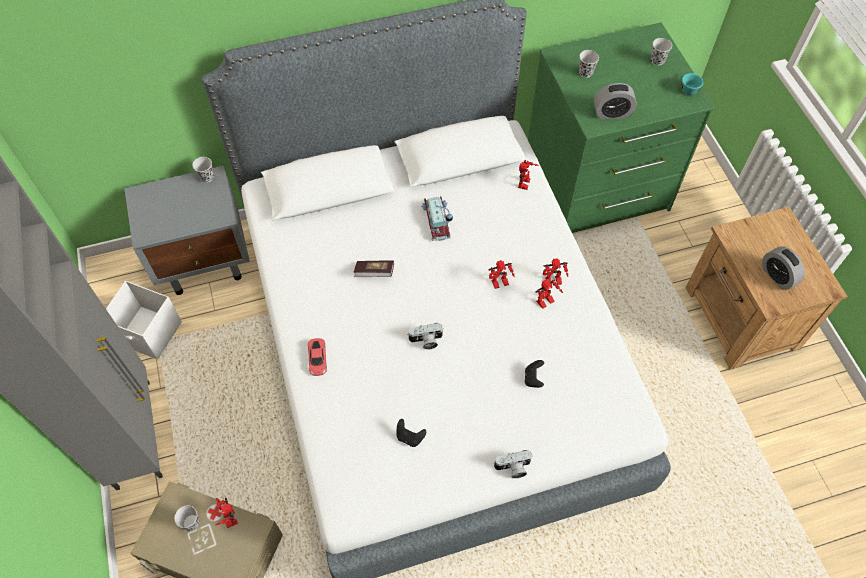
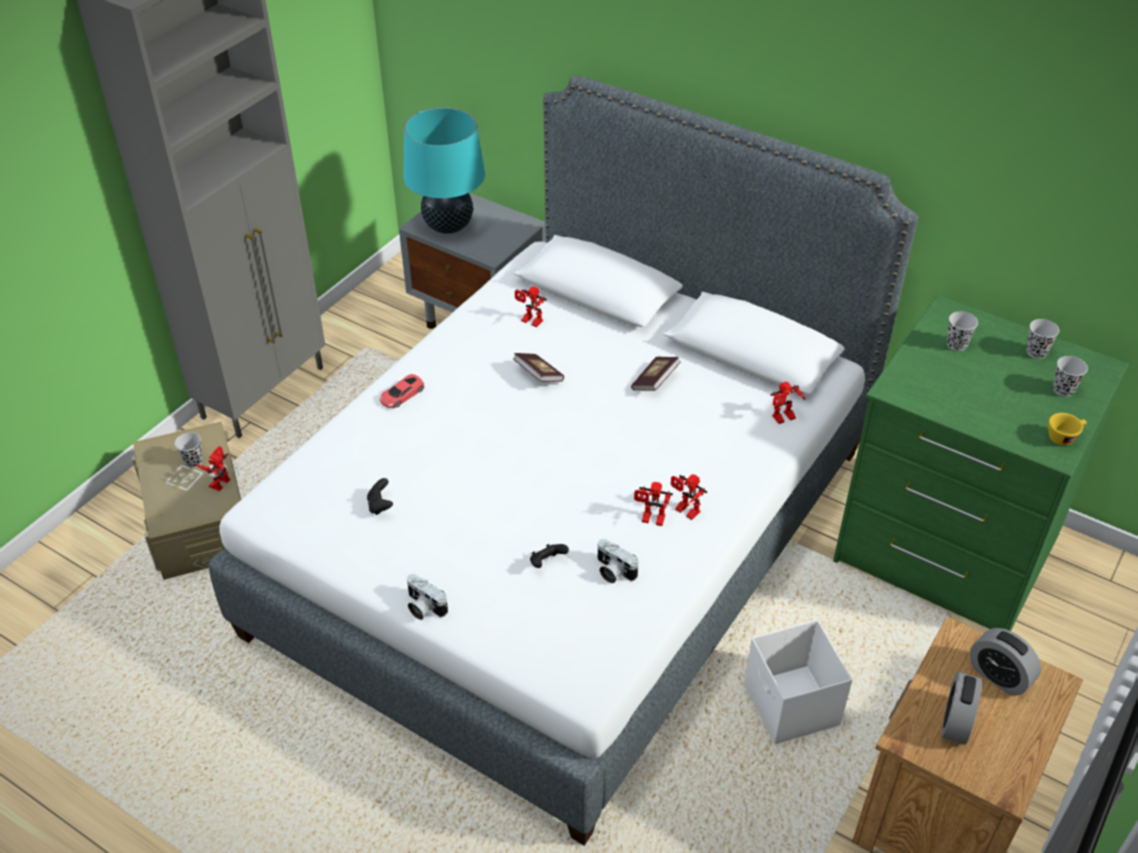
camera: 50 degrees right, 15 degrees down
white storage box [106,281,182,360] -> white storage box moved to [744,620,852,744]
black cup [192,157,214,183] -> black cup moved to [1026,319,1059,359]
camera [407,323,443,349] -> camera moved to [597,539,638,583]
toy car [421,196,453,241] -> book [631,357,681,391]
toy robot [489,260,515,289] -> toy robot moved to [515,286,547,327]
alarm clock [594,83,637,119] -> alarm clock moved to [970,628,1041,696]
turquoise cup [682,72,703,95] -> yellow cup [1049,413,1087,445]
none -> turquoise table lamp [403,107,485,234]

